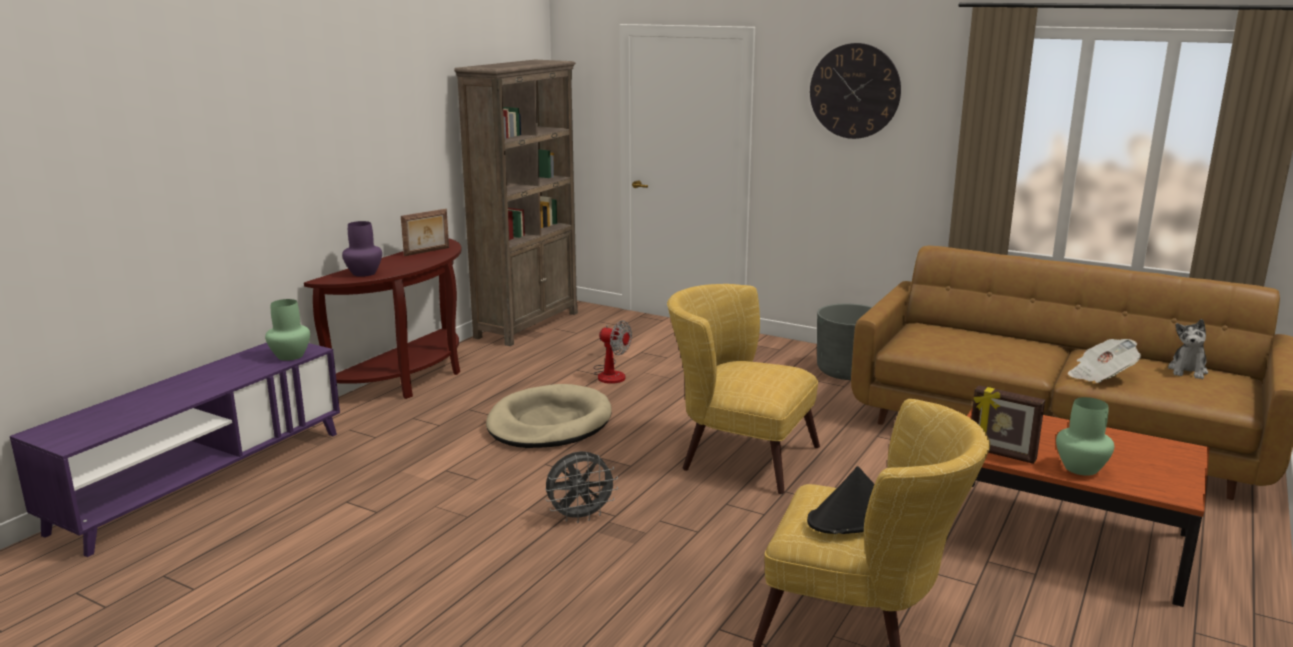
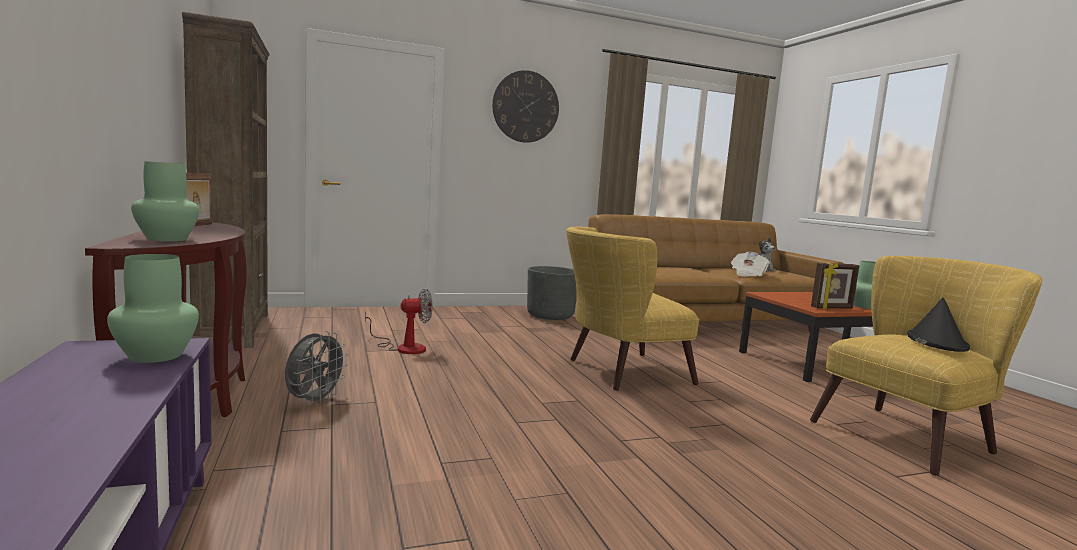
camera: 50 degrees left, 10 degrees down
purple vase [342,221,382,277] -> green vase [131,161,200,241]
beige dog bed [486,384,612,448] -> none
grey fan [545,451,618,523] -> grey fan moved to [285,331,348,406]

